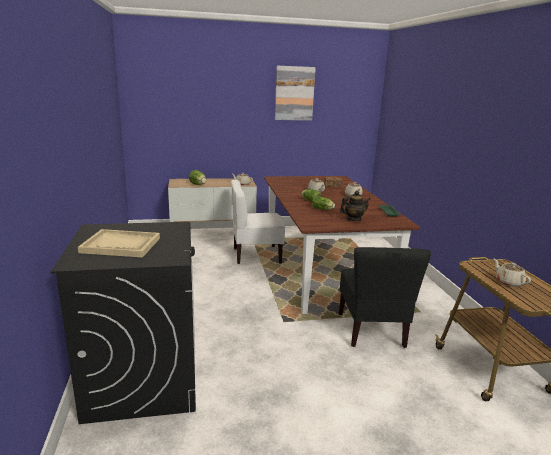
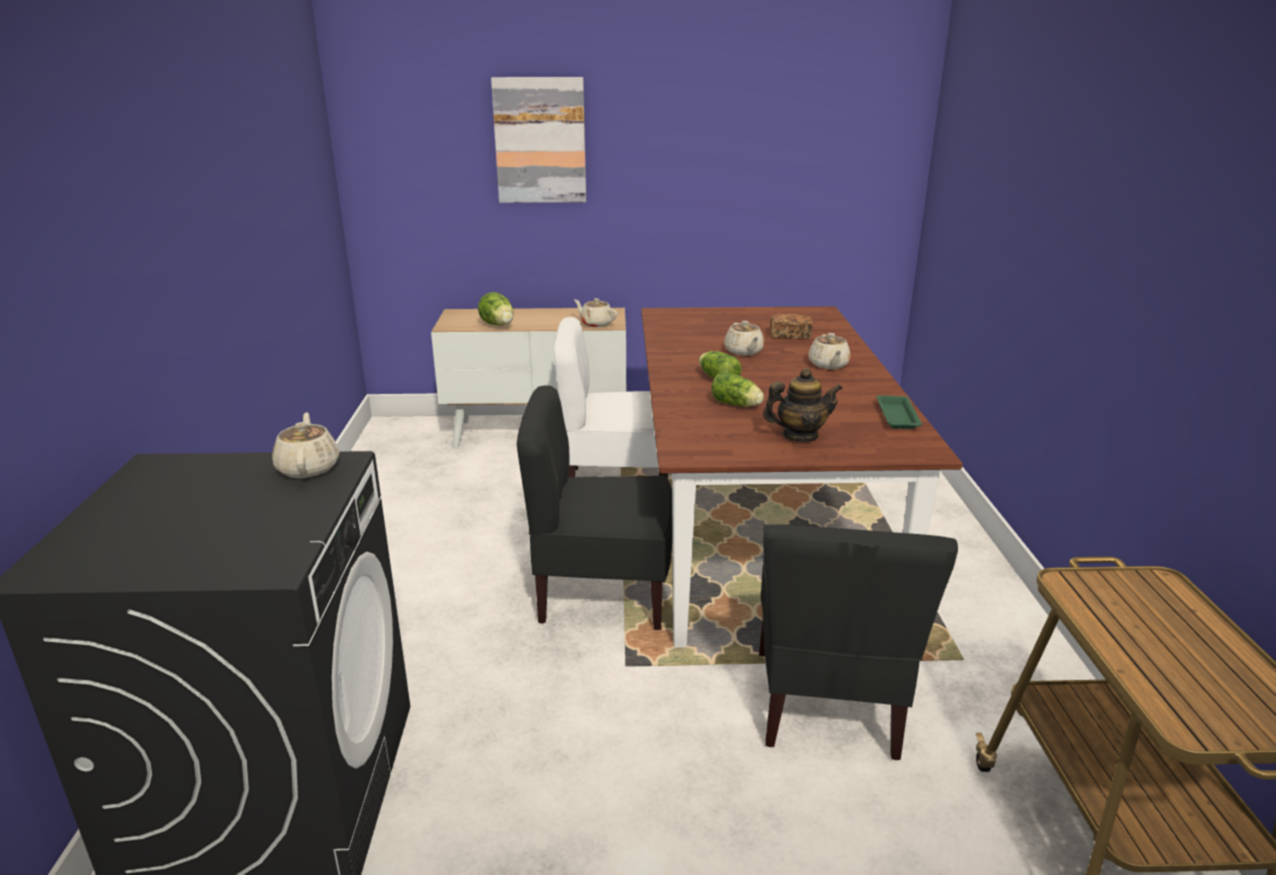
camera: 10 degrees right, 5 degrees up
beige tray [78,229,160,258] -> none
picture [275,66,316,121] -> picture moved to [491,77,586,203]
beige teapot [493,258,531,287] -> beige teapot moved to [272,412,339,478]
none -> black chair [517,385,673,630]

